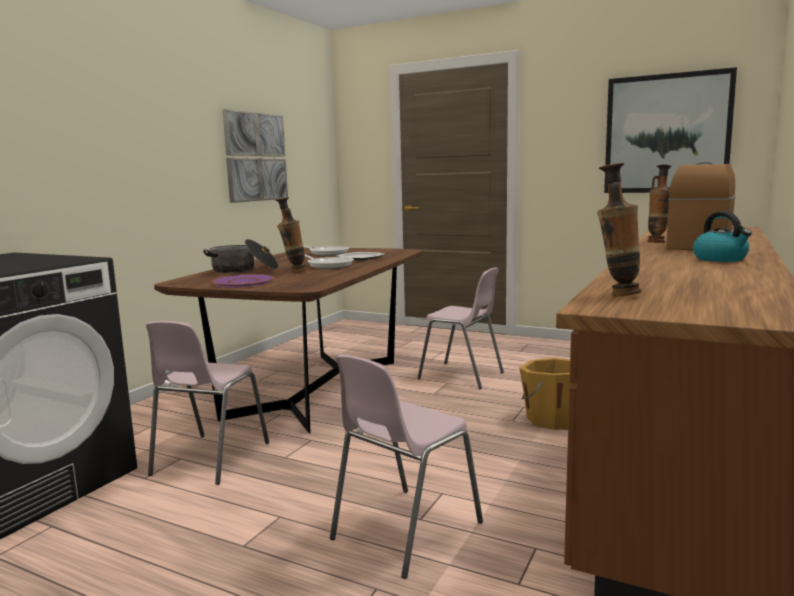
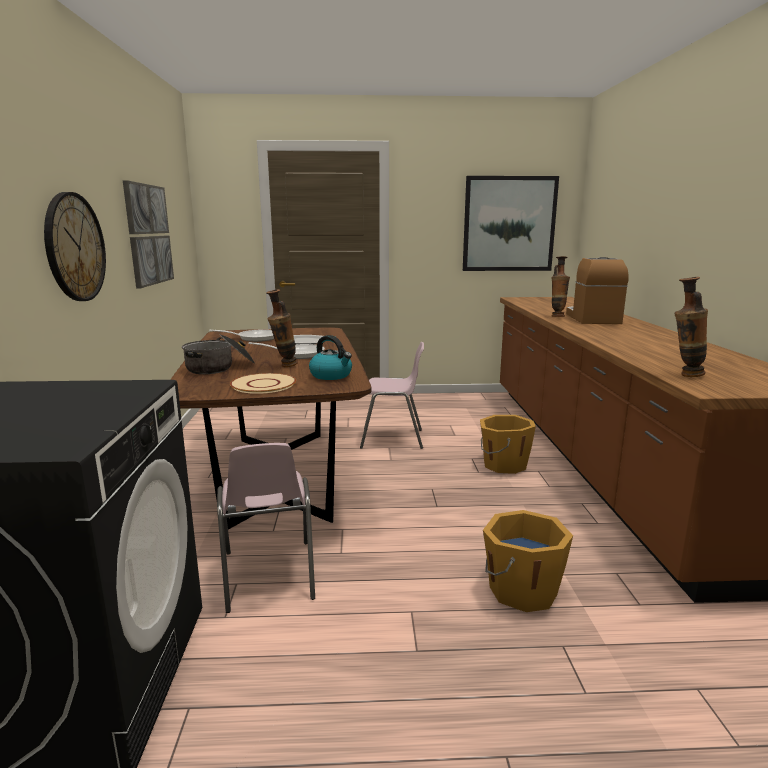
camera: 30 degrees left, 5 degrees up
purple plate [212,274,274,287] -> beige plate [230,373,296,394]
pink chair [330,354,483,579] -> orange bucket [483,510,573,612]
kettle [693,211,752,262] -> kettle moved to [309,335,352,380]
none -> wall clock [44,192,106,301]

